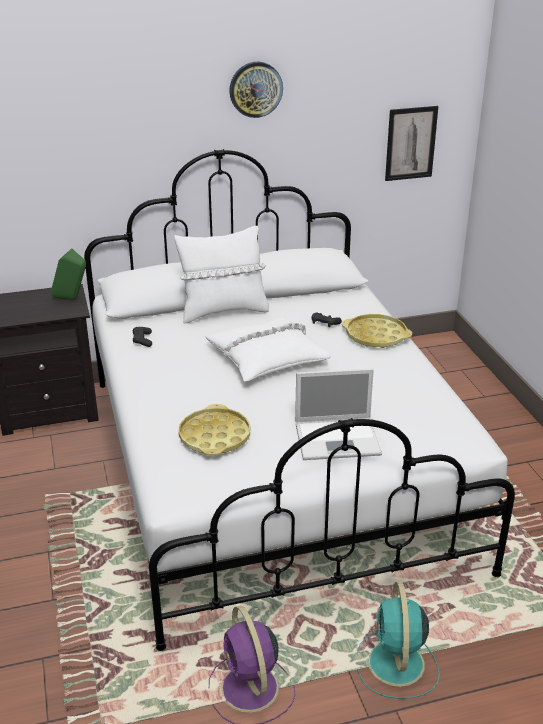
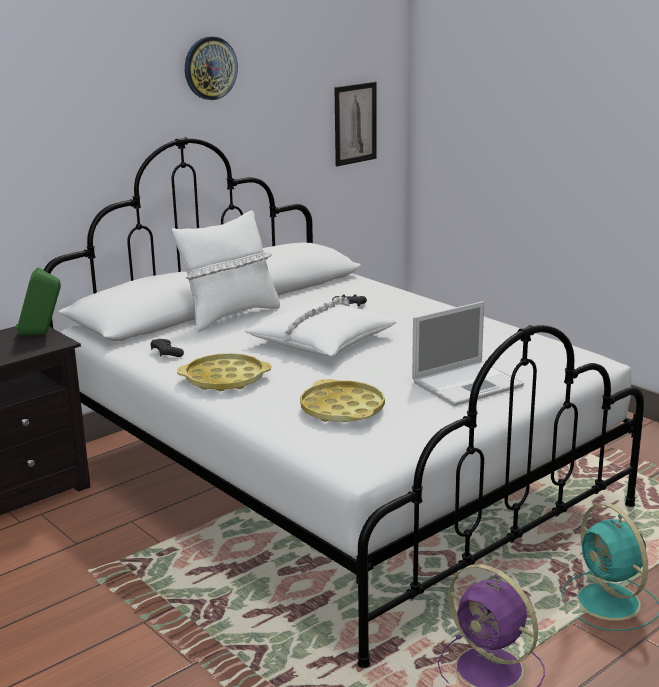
camera: 25 degrees left, 10 degrees down
yellow tray [342,314,412,348] -> yellow tray moved to [177,353,271,391]

